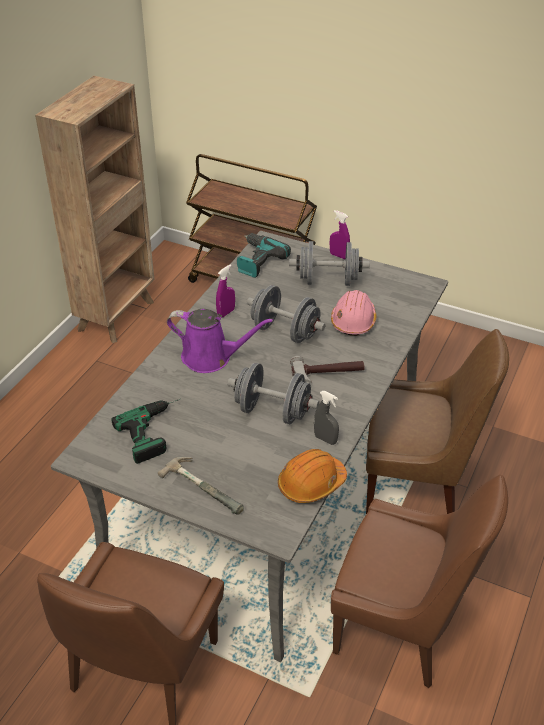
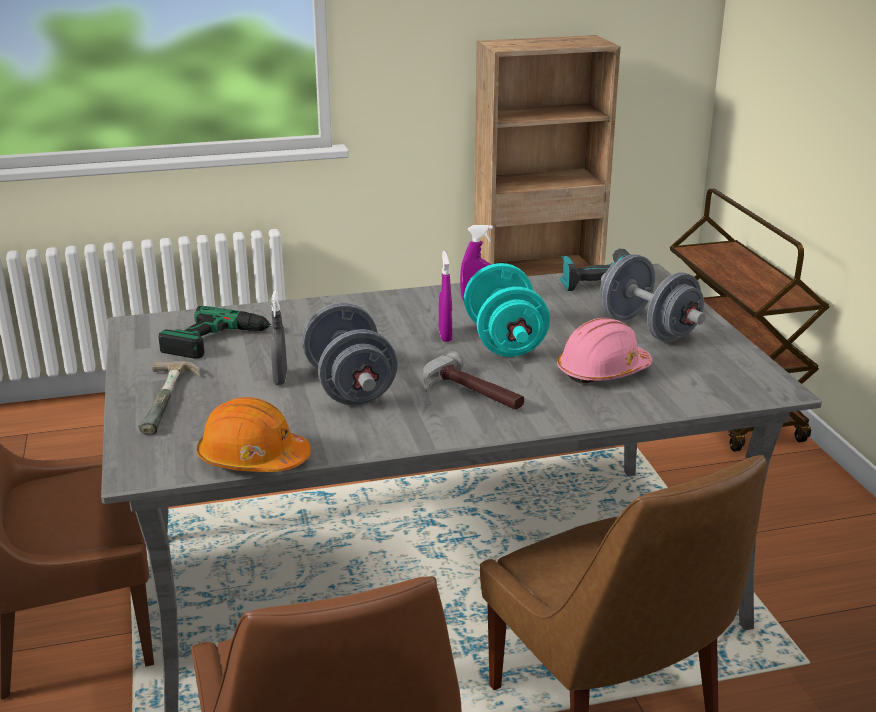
camera: 50 degrees right, 15 degrees down
purple watering can [167,309,273,373] -> none
grey dumbbell [247,285,325,343] -> turquoise dumbbell [464,263,550,357]
grey spray bottle [314,391,339,445] -> grey spray bottle moved to [271,291,287,385]
purple spray bottle [330,210,350,259] -> purple spray bottle moved to [439,251,452,342]

